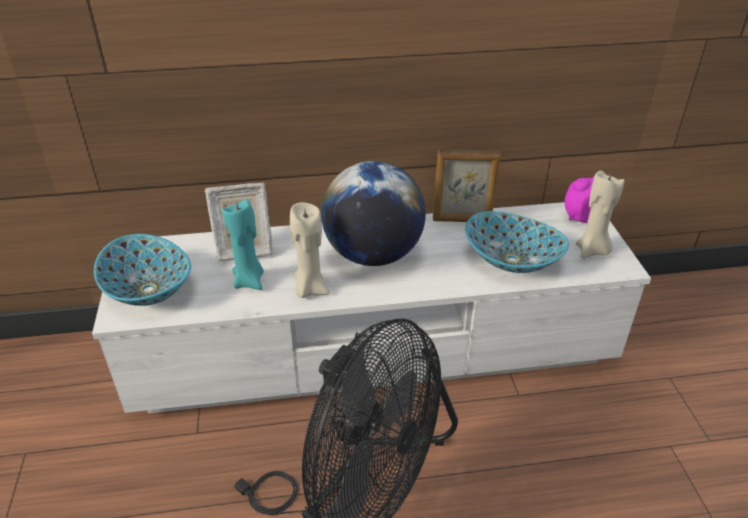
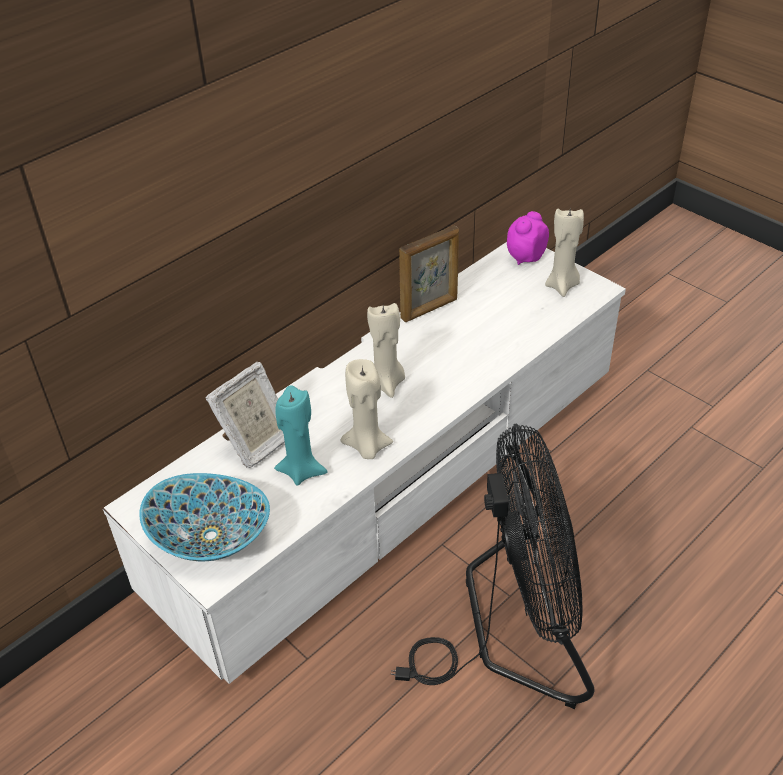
camera: 35 degrees left, 5 degrees up
globe [321,161,426,266] -> beige candle [367,303,405,398]
bowl [465,211,569,273] -> none

